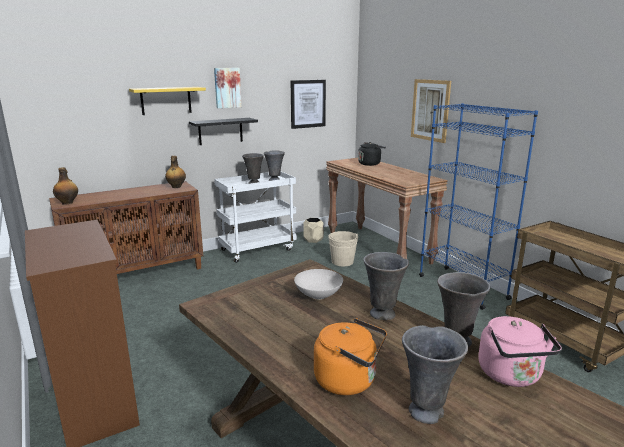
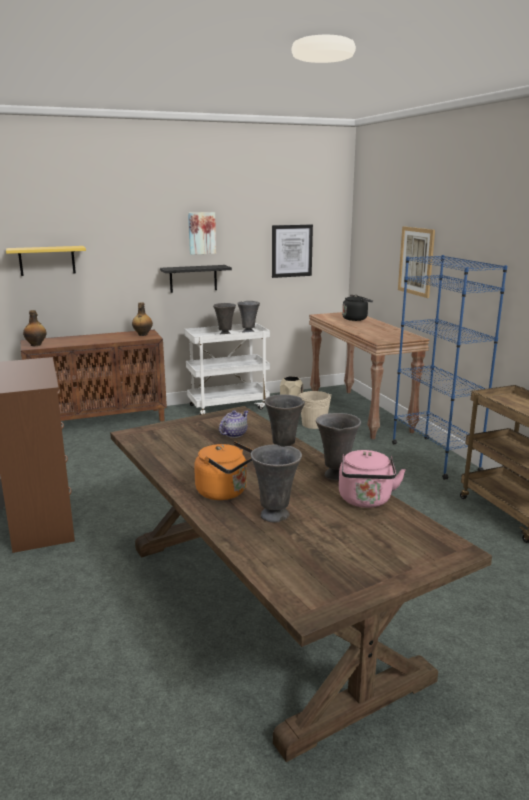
camera: 10 degrees right, 0 degrees up
yellow shelf [129,87,206,115] -> yellow shelf moved to [6,246,86,276]
white bowl [294,269,343,299] -> teapot [219,410,249,438]

